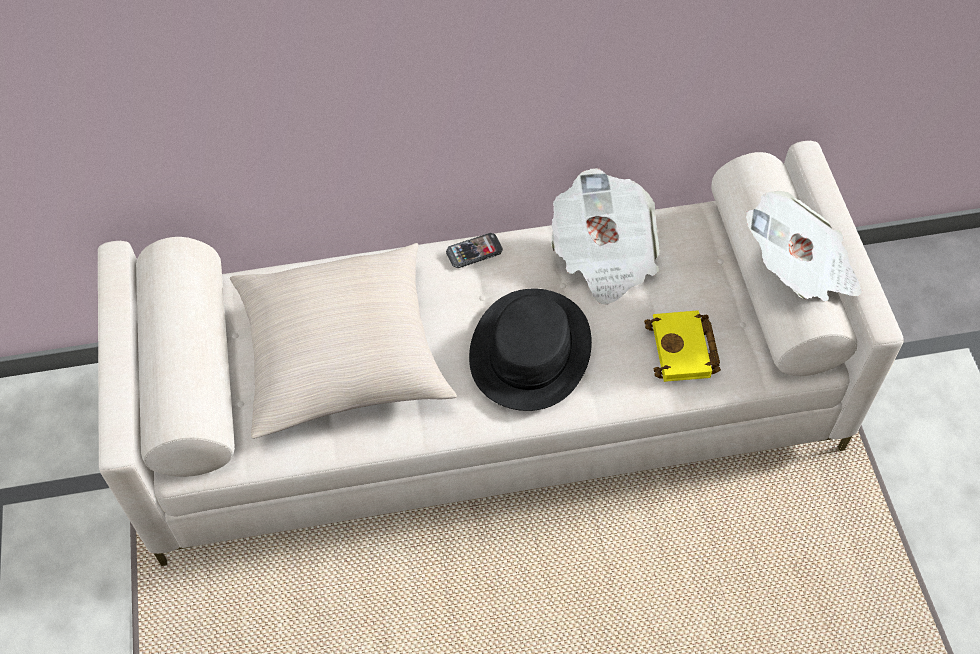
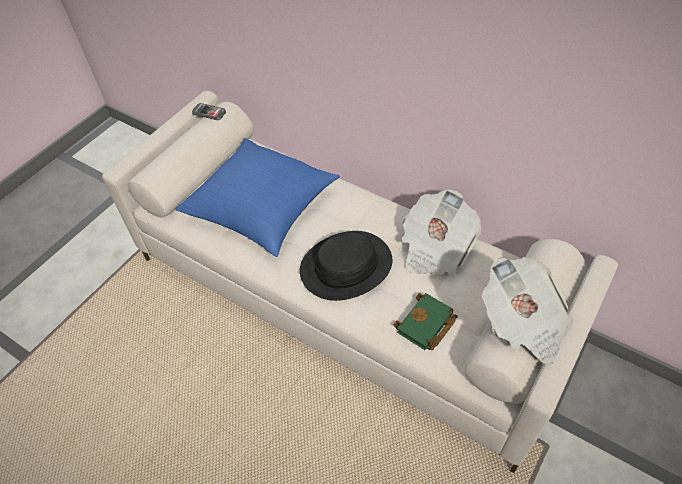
camera: 45 degrees right, 5 degrees down
beige pillow [230,243,457,439] -> blue pillow [176,138,340,257]
phone [446,233,503,268] -> phone moved to [192,103,226,120]
yellow book [644,310,721,382] -> green book [393,293,458,350]

